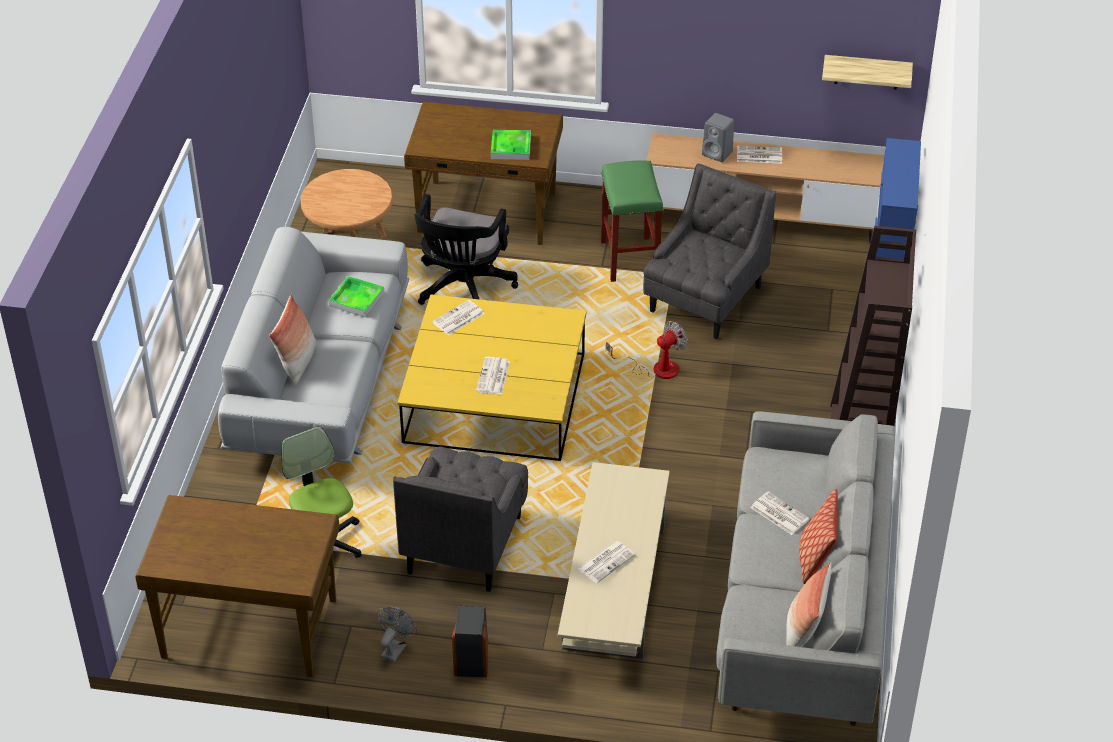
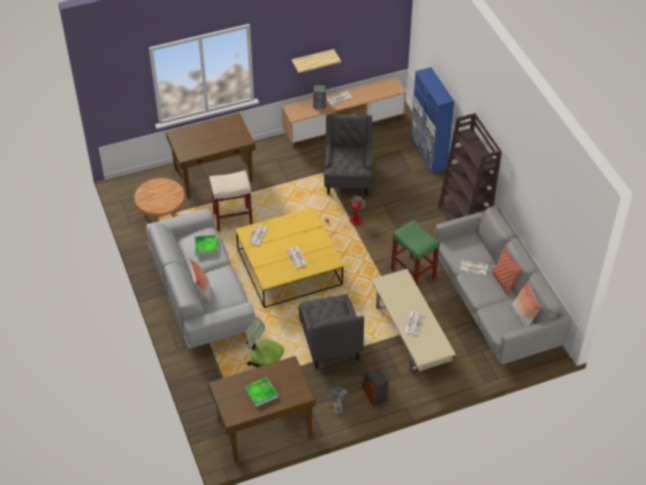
camera: 30 degrees left, 5 degrees up
black office chair [414,194,518,305] -> beige stool [209,170,253,231]
tray [491,130,531,160] -> tray moved to [245,377,278,407]
green stool [601,160,663,282] -> green stool moved to [391,220,440,285]
shelf [822,55,913,90] -> shelf moved to [292,49,341,73]

